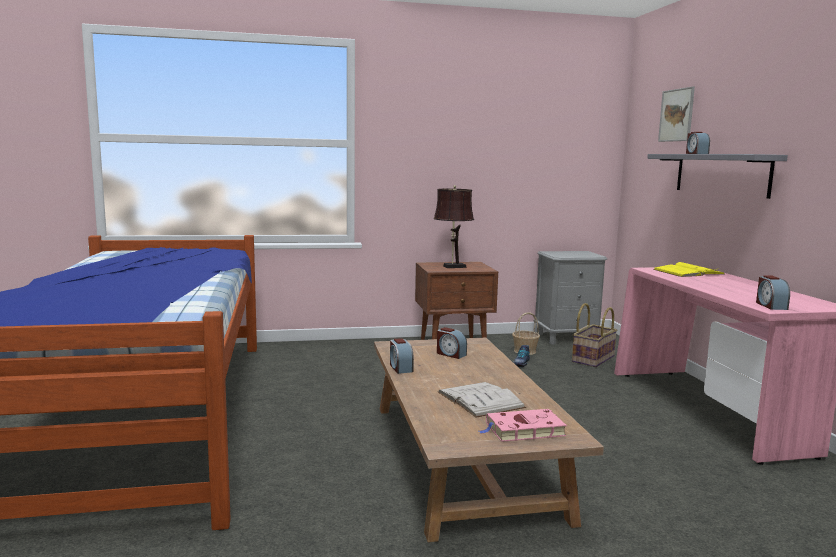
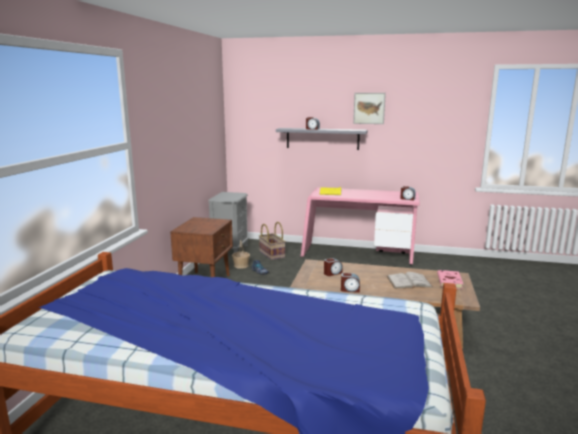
camera: 65 degrees left, 5 degrees up
brown table lamp [434,185,474,268] -> none
picture [658,86,695,142] -> picture moved to [353,93,386,124]

